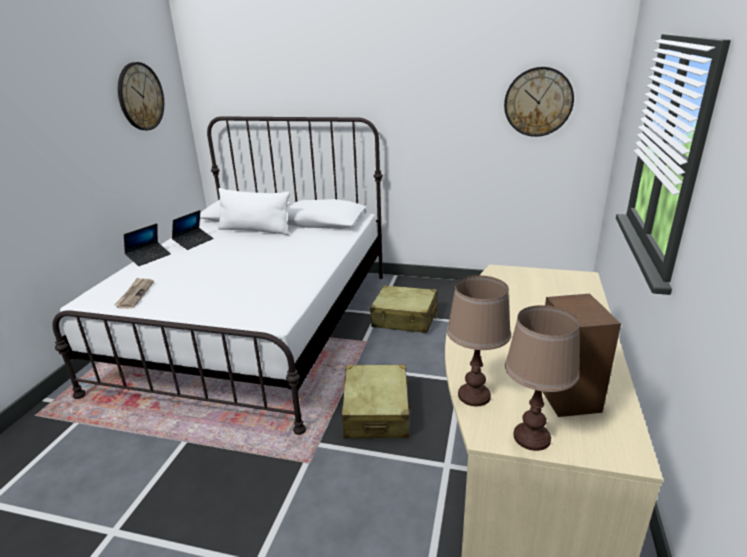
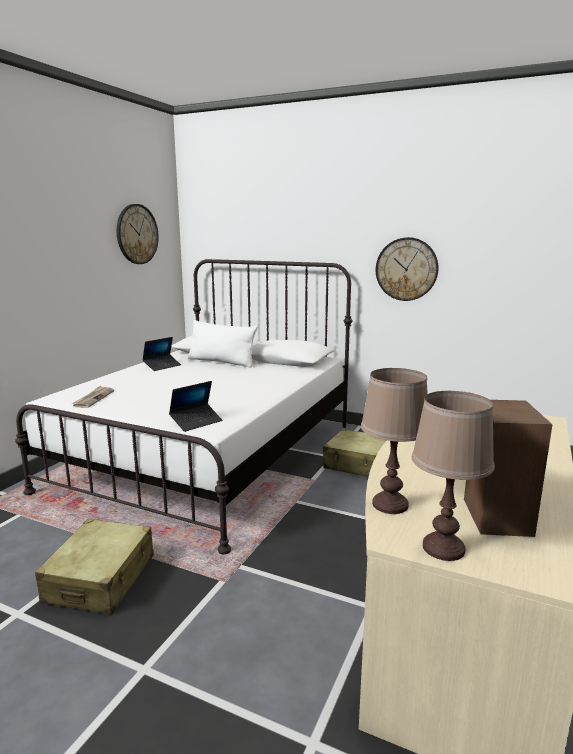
camera: 10 degrees right, 10 degrees down
laptop [124,224,171,266] -> laptop moved to [169,381,222,432]
beige suitcase [342,364,411,439] -> beige suitcase moved to [35,519,154,615]
wall clock [504,67,574,137] -> wall clock moved to [376,237,439,301]

